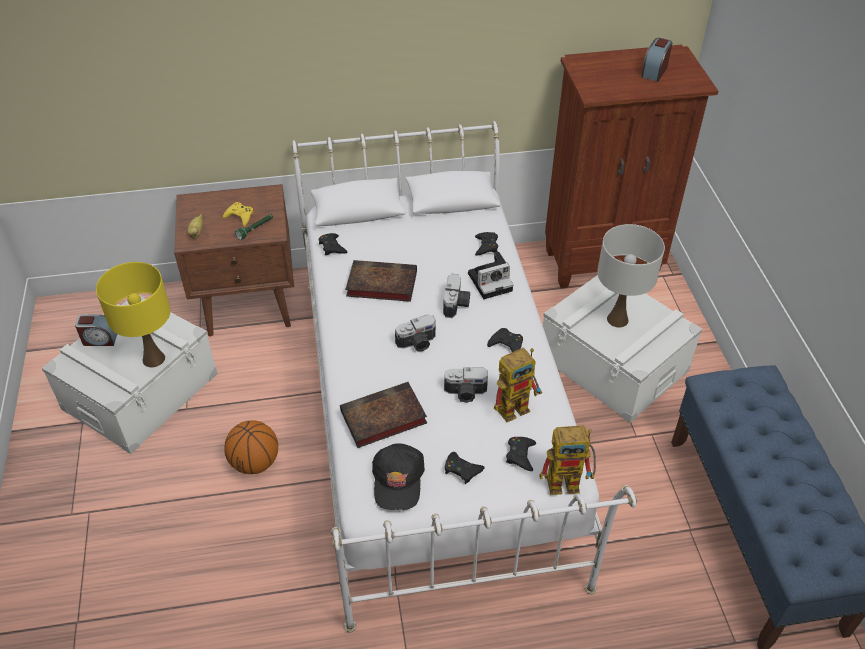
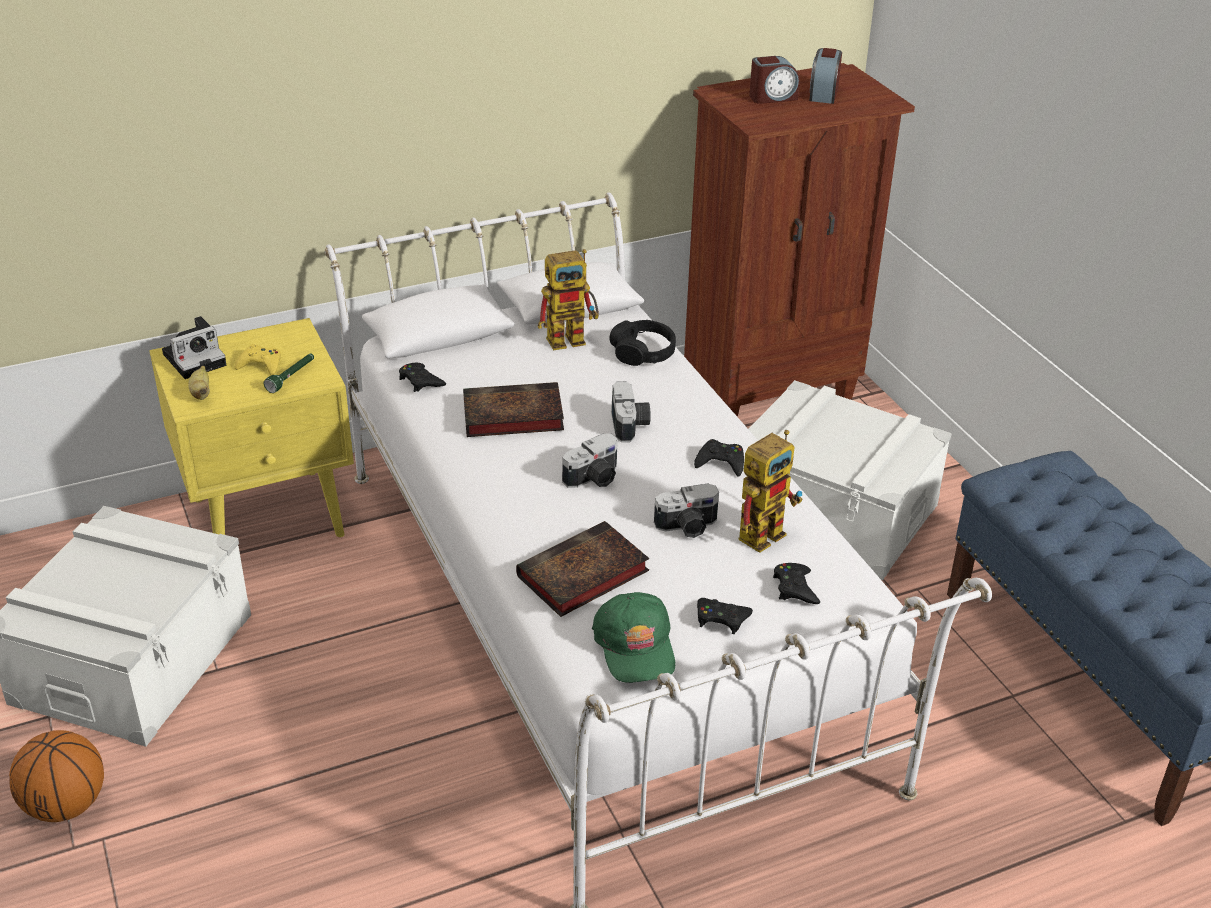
camera: 15 degrees left, 10 degrees down
alarm clock [75,314,117,346] -> alarm clock moved to [749,56,800,104]
yellow table lamp [96,262,171,367] -> none
brown nightstand [174,184,294,337] -> yellow nightstand [149,318,354,537]
basketball [224,420,278,474] -> basketball moved to [9,730,104,822]
black cap [372,443,425,510] -> green cap [592,592,675,683]
camera [468,252,513,299] -> camera moved to [162,316,226,379]
black game controller [475,232,498,256] -> black headphones [610,320,676,366]
toy robot [539,425,596,495] -> toy robot moved to [538,249,599,350]
white table lamp [597,224,665,327] -> none

